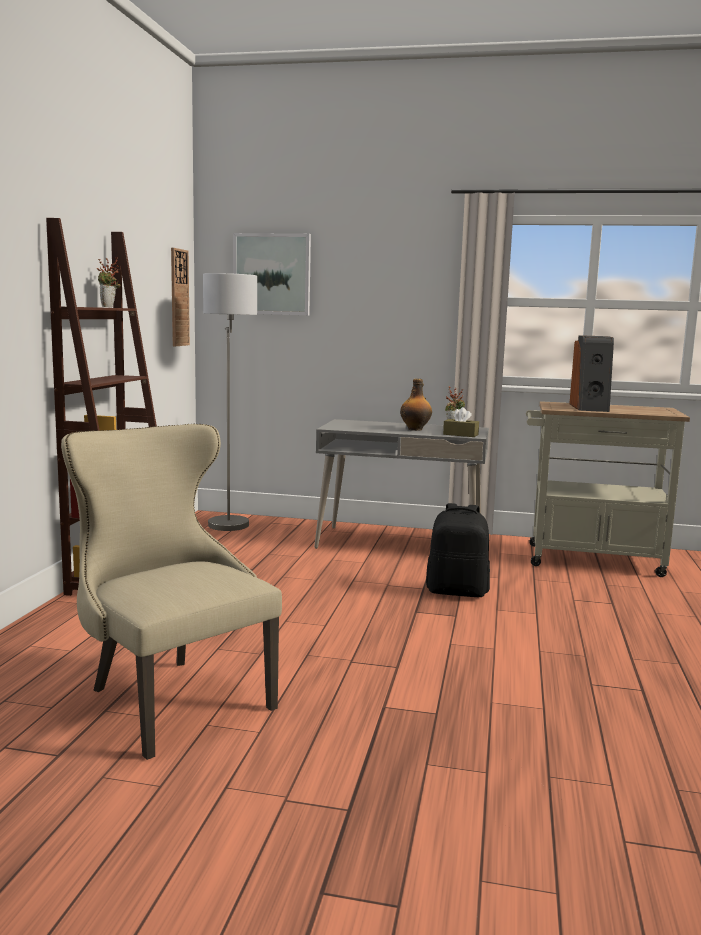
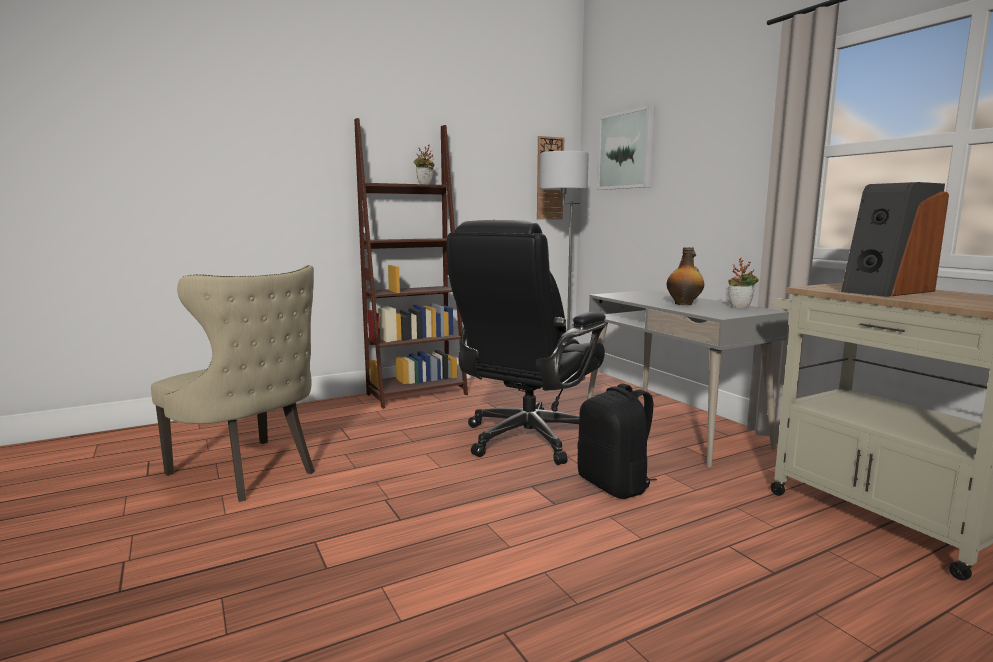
camera: 50 degrees right, 0 degrees up
beige chair [61,424,282,760] -> beige chair turned 120 degrees clockwise [151,265,315,502]
brown tissue box [443,407,479,437] -> none
none -> black office chair [446,220,606,465]

